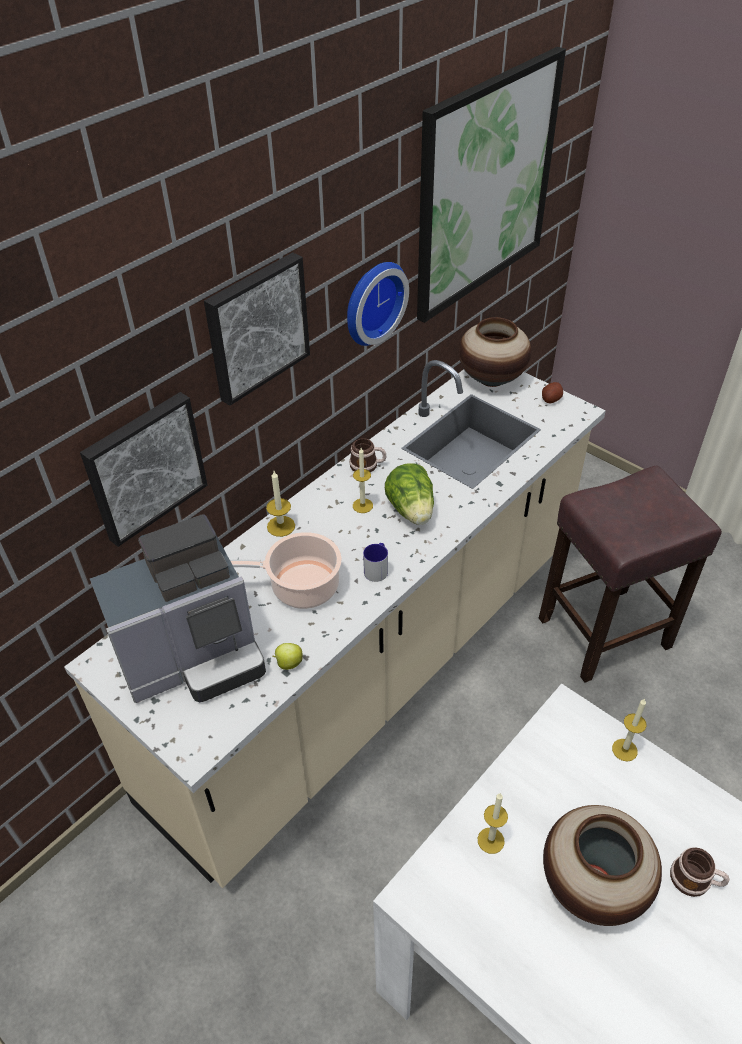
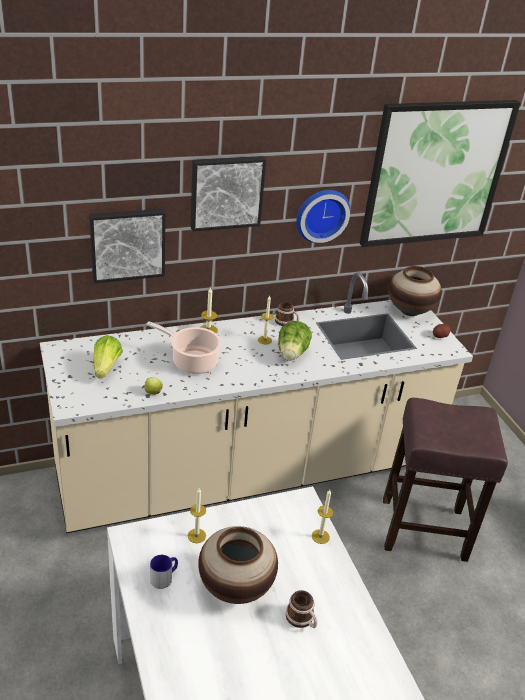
camera: 25 degrees right, 10 degrees down
coffee machine [90,514,266,703] -> lettuce [93,335,123,379]
mug [363,543,388,582] -> mug moved to [150,555,178,589]

